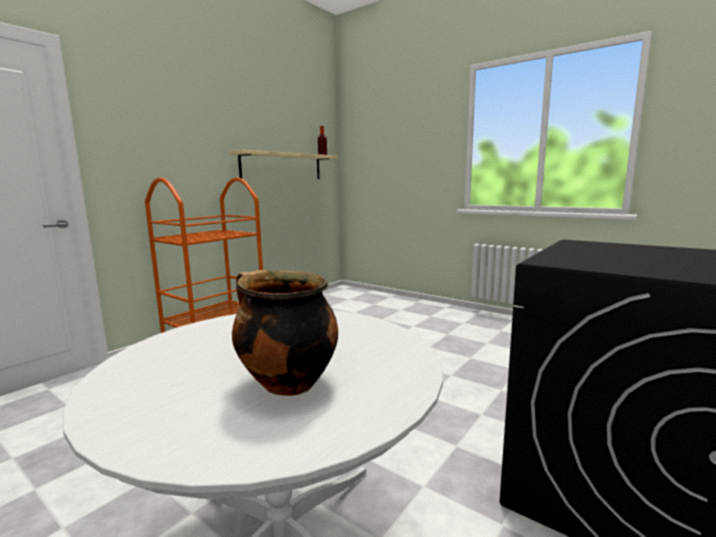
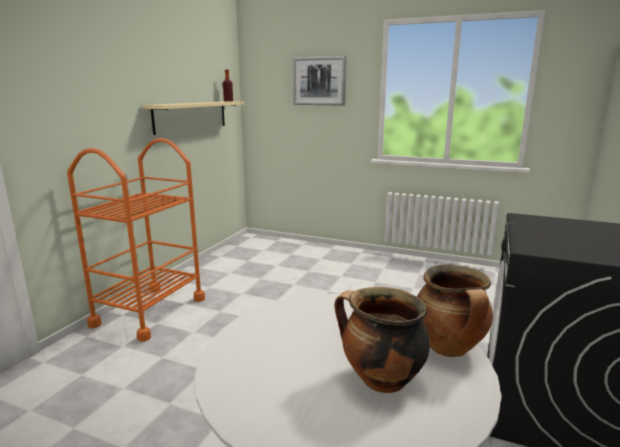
camera: 15 degrees left, 5 degrees up
none -> picture [292,56,346,106]
none -> cooking pot [417,265,493,357]

